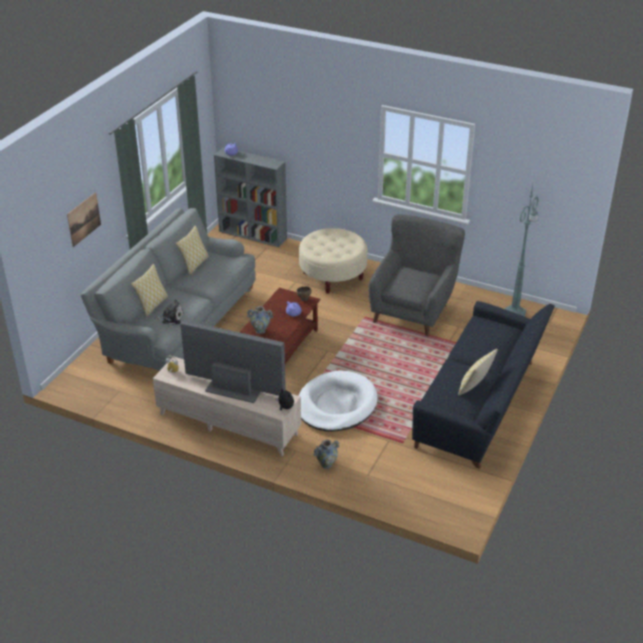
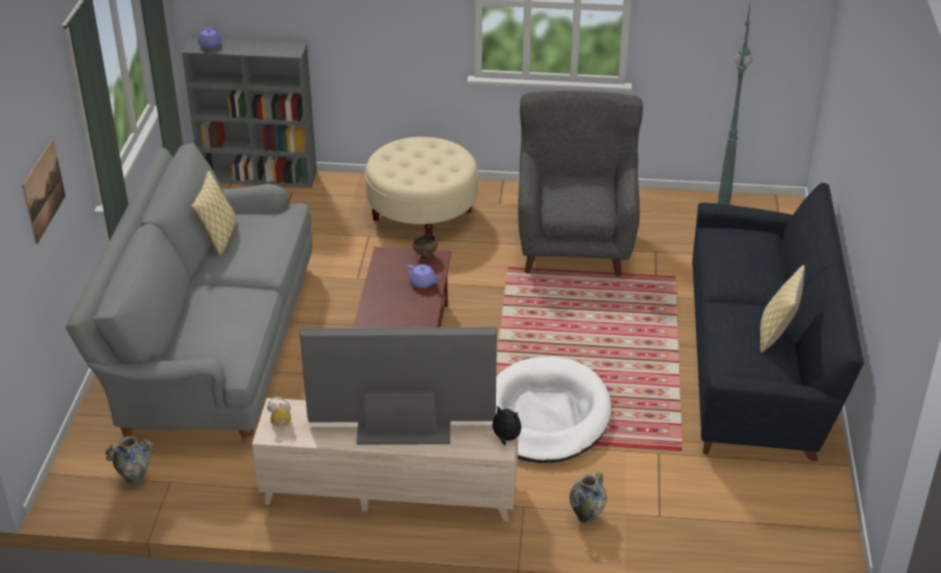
camera: 20 degrees left, 0 degrees up
pillow [131,264,168,317] -> none
plush toy [155,299,184,325] -> none
vase [247,306,273,334] -> vase moved to [105,436,154,484]

